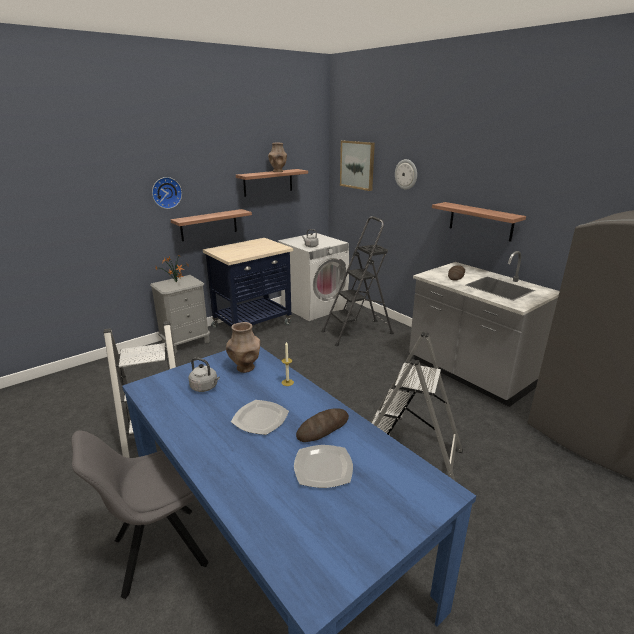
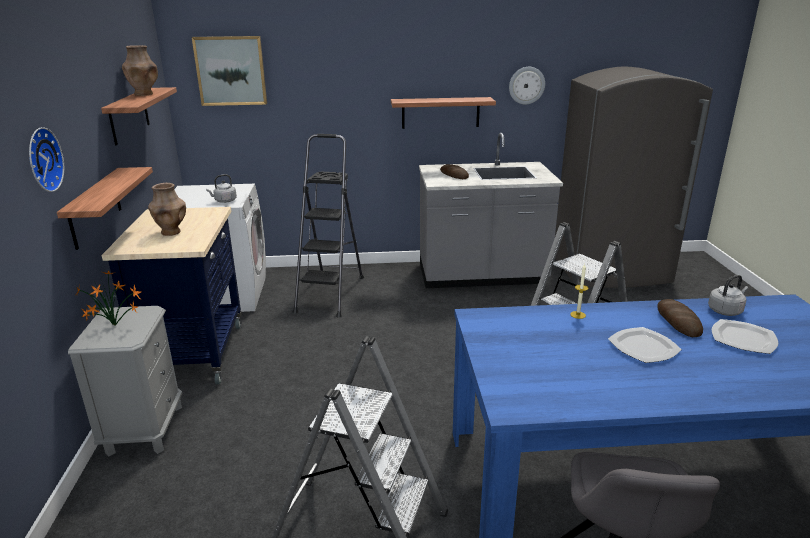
camera: 55 degrees left, 0 degrees up
grey kettle [188,357,220,392] -> grey kettle moved to [708,275,748,316]
brown vase [226,322,260,373] -> brown vase moved to [148,183,186,236]
wall clock [395,159,417,190] -> wall clock moved to [509,67,545,104]

